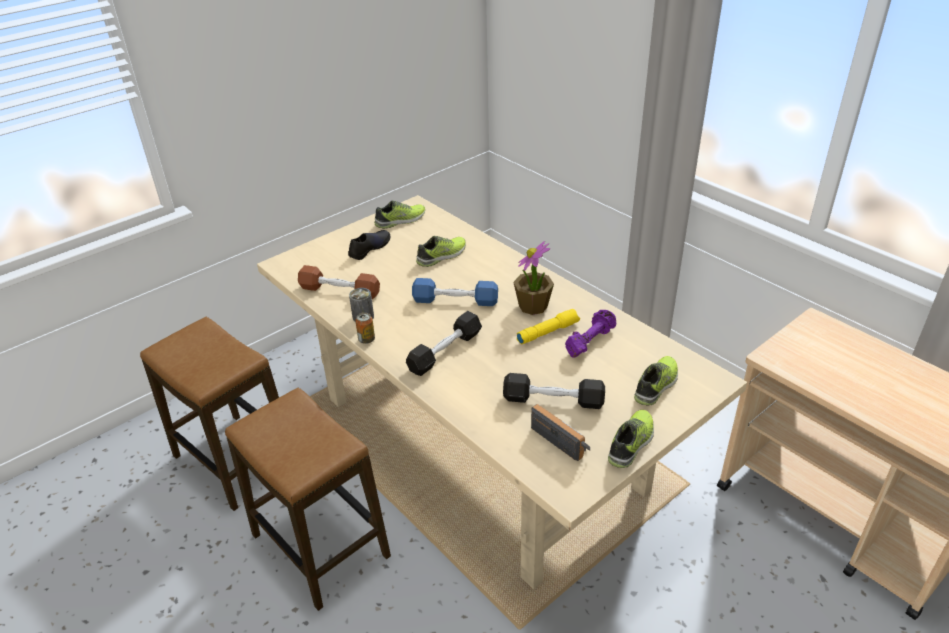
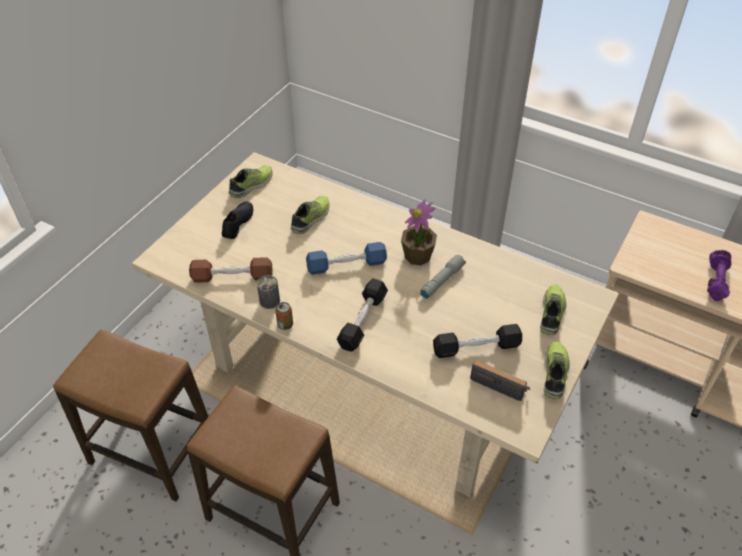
camera: 20 degrees left, 10 degrees up
yellow flashlight [517,309,580,344] -> grey flashlight [420,255,466,299]
purple dumbbell [565,310,616,358] -> purple dumbbell moved to [707,250,731,301]

